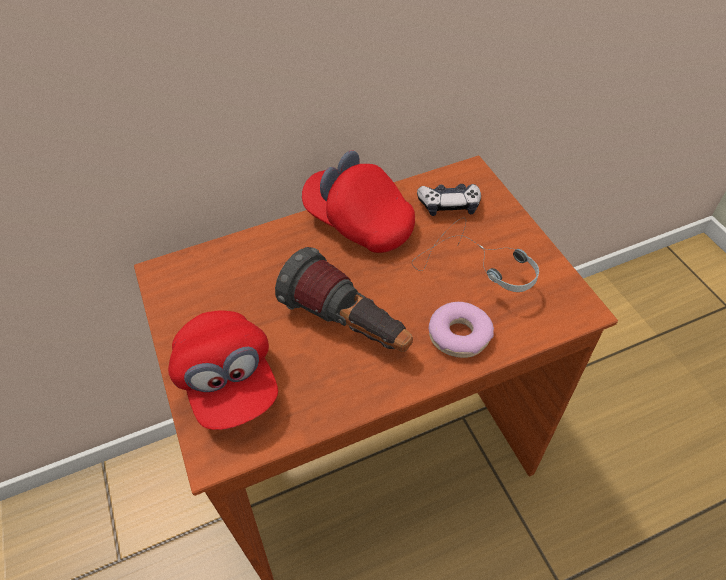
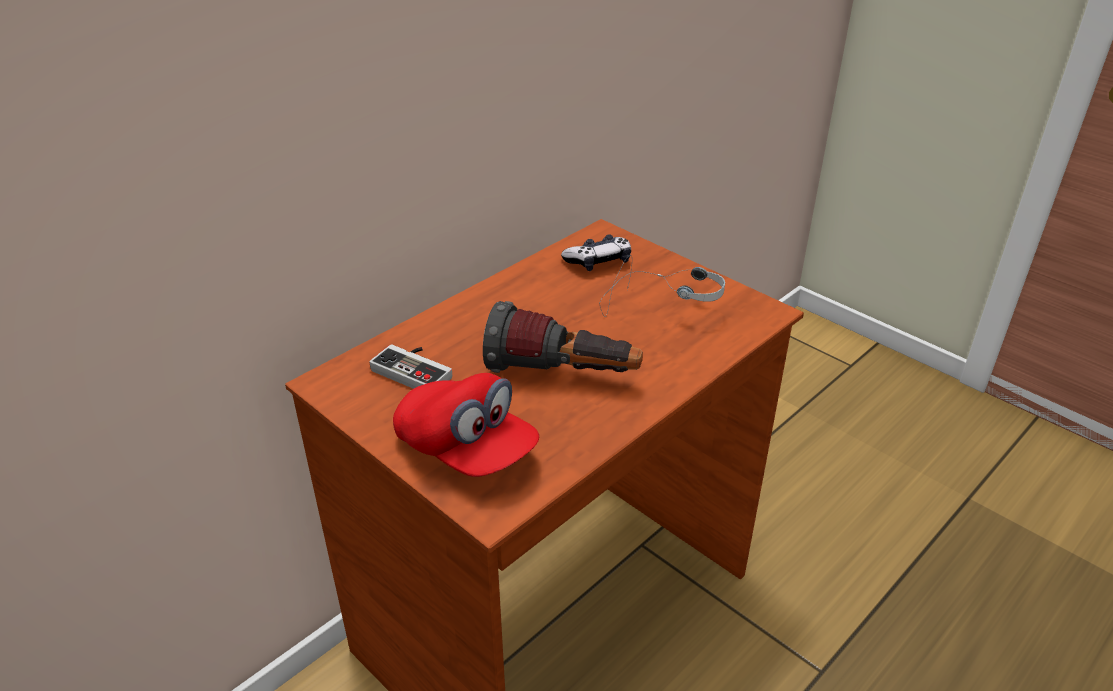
camera: 25 degrees left, 15 degrees down
red cap [302,150,415,253] -> none
donut [429,302,494,358] -> none
none -> game controller [369,344,452,389]

